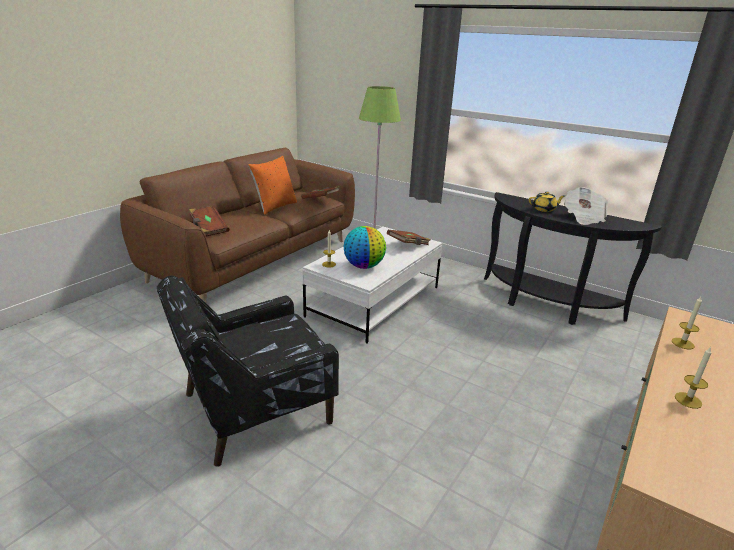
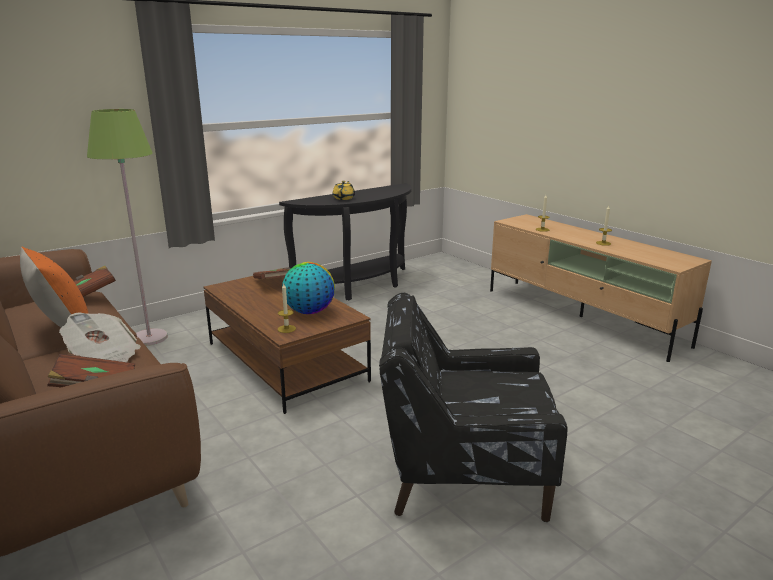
camera: 70 degrees left, 5 degrees down
black armchair [156,275,339,467] -> black armchair turned 105 degrees clockwise [379,293,567,522]
white coffee table [303,227,443,344] -> brown coffee table [204,276,371,414]
newspaper [564,187,608,225] -> newspaper moved to [59,312,141,362]

